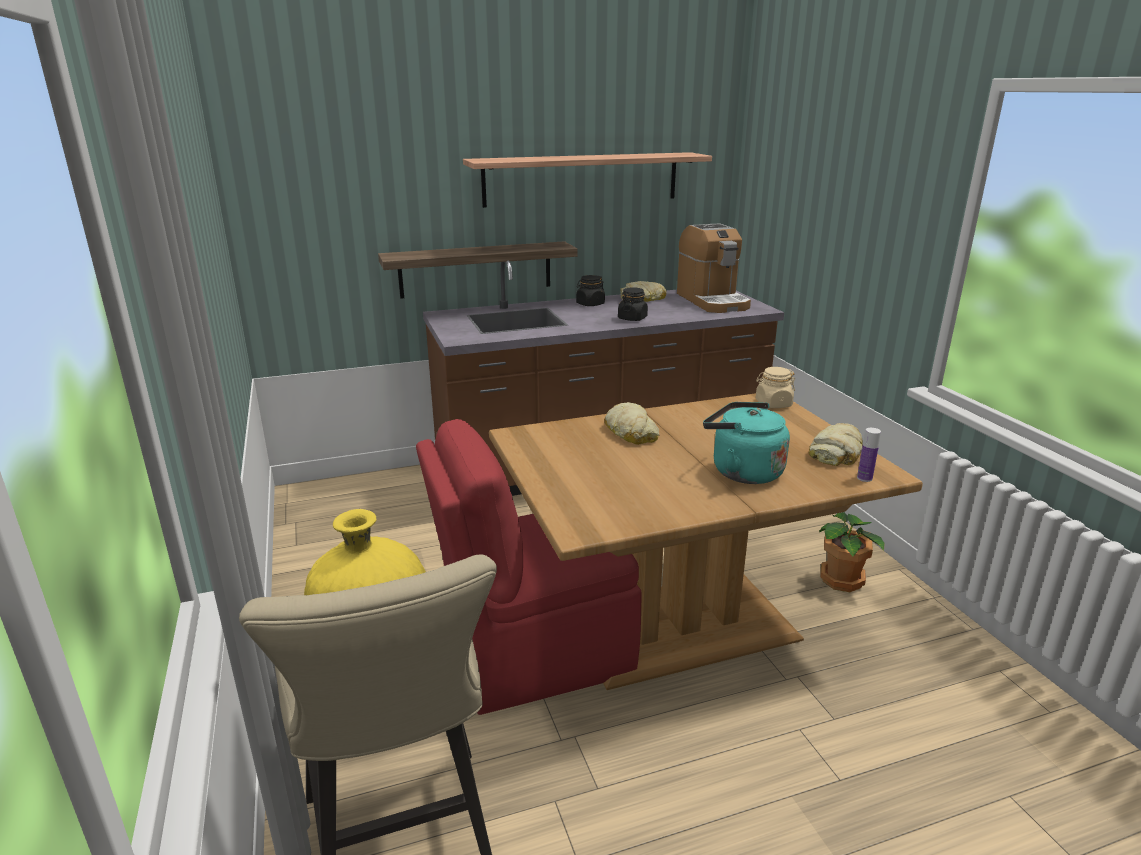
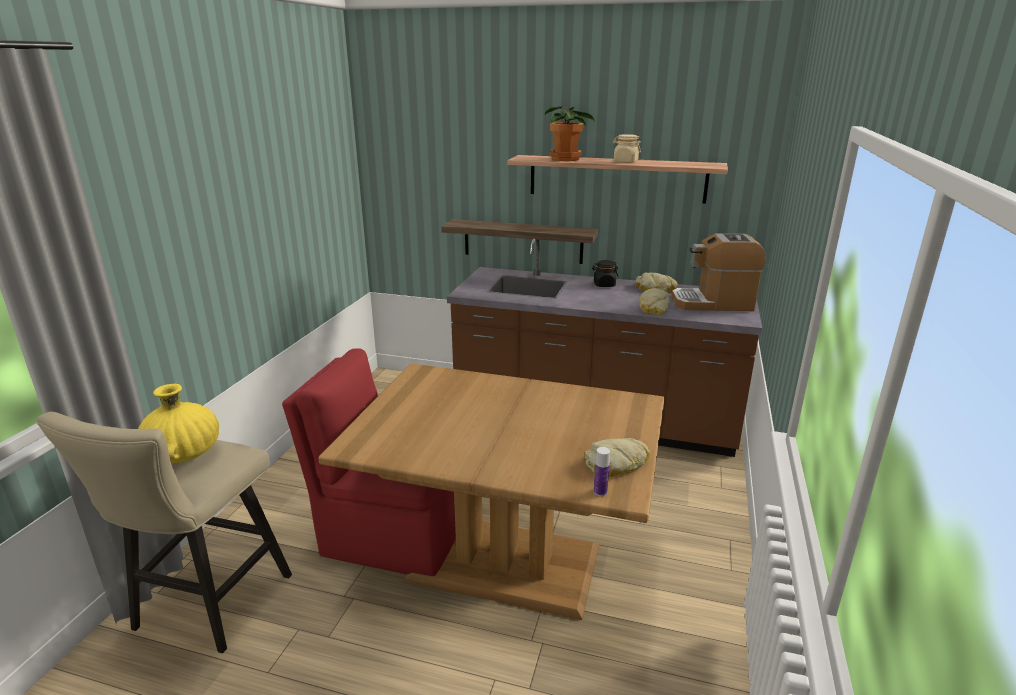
camera: 35 degrees right, 0 degrees up
bread [604,402,659,445] -> bread moved to [639,288,670,315]
black jar [618,287,648,321] -> none
coffee machine [677,223,751,313] -> coffee machine turned 75 degrees clockwise [671,234,766,311]
turquoise kettle [703,402,790,484] -> none
beige jar [756,367,795,408] -> beige jar moved to [613,134,641,163]
potted plant [819,512,884,592] -> potted plant moved to [545,106,595,161]

